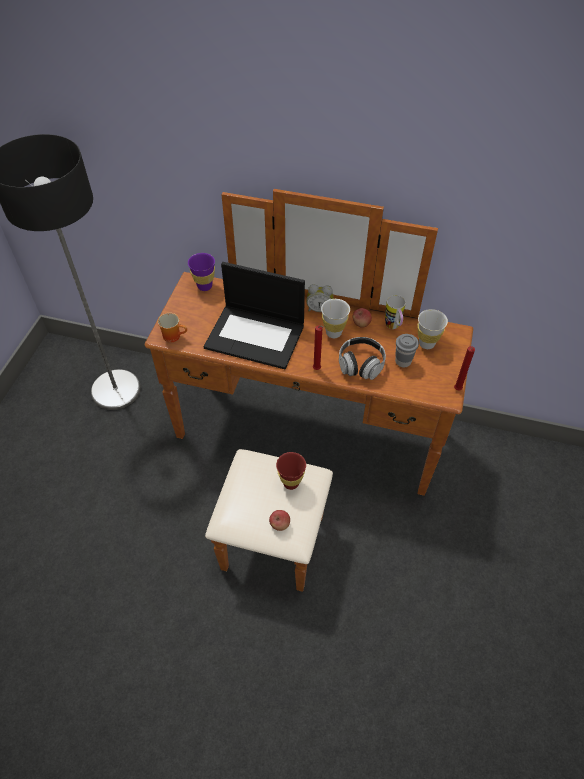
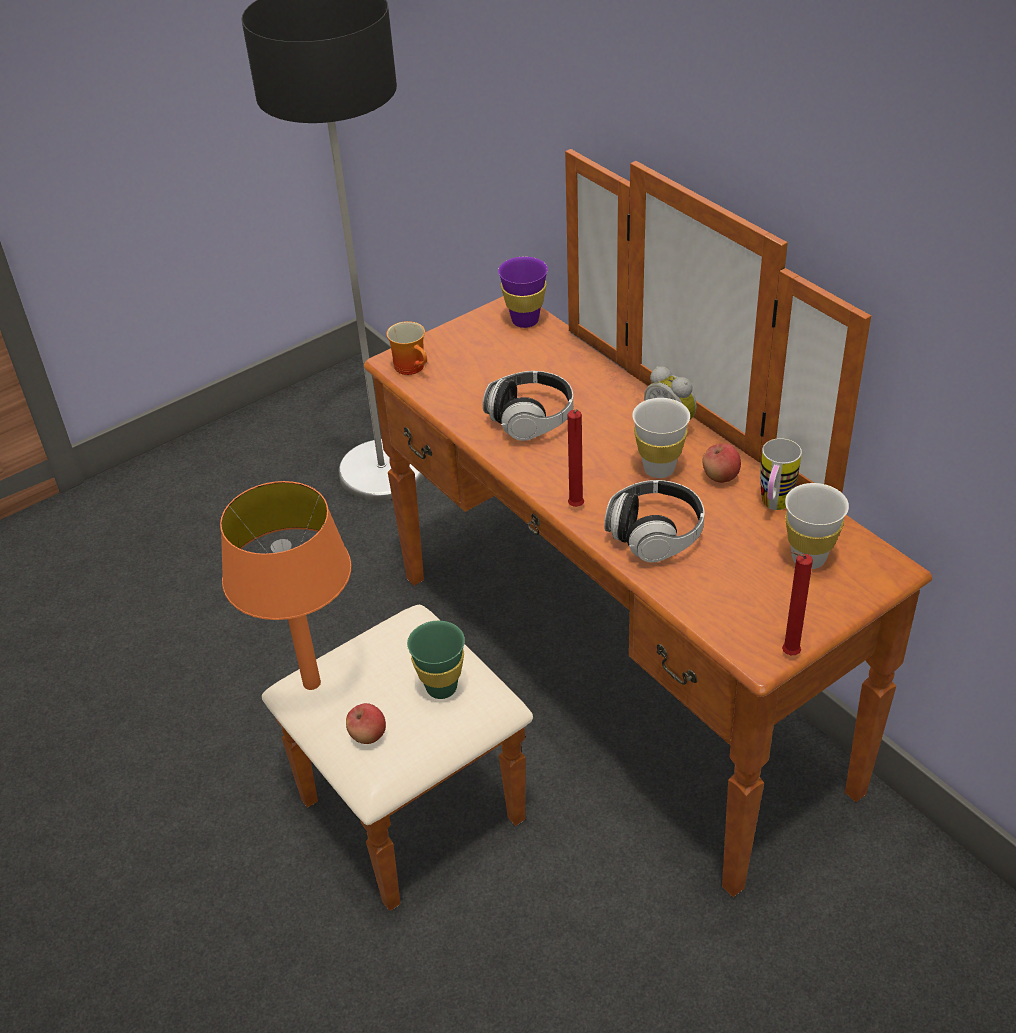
camera: 40 degrees right, 10 degrees down
laptop [204,262,305,369] -> headphones [483,371,573,441]
red cup [276,452,306,490] -> green cup [407,621,465,699]
grey cup [395,334,419,367] -> none
none -> orange table lamp [220,481,352,690]

